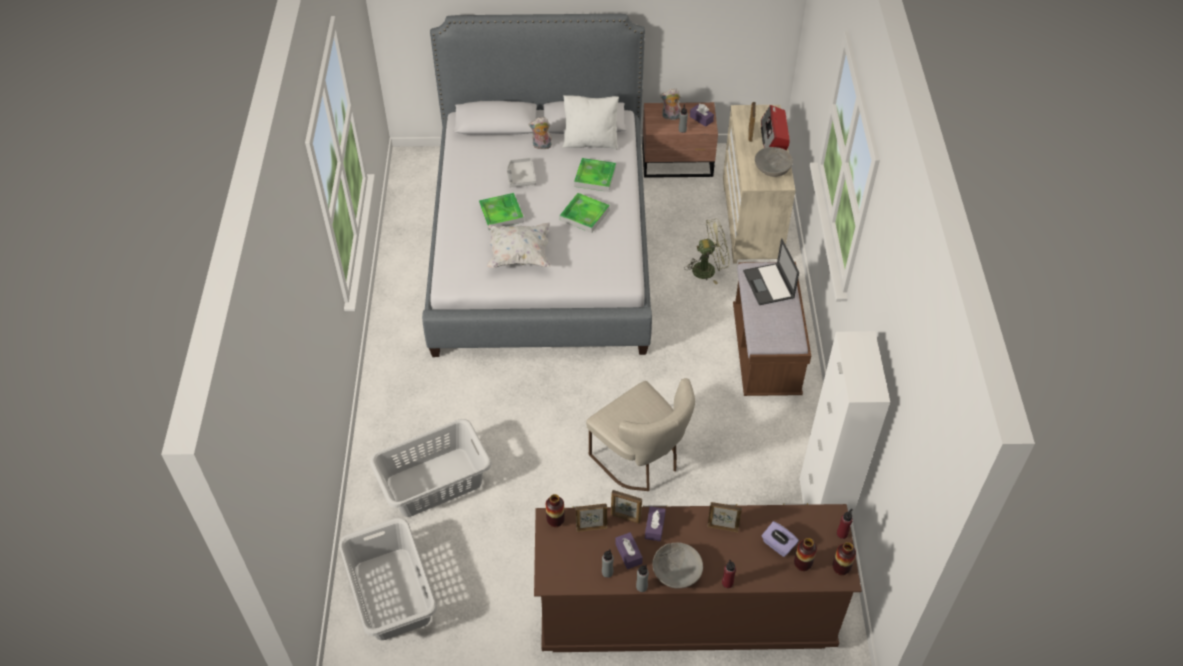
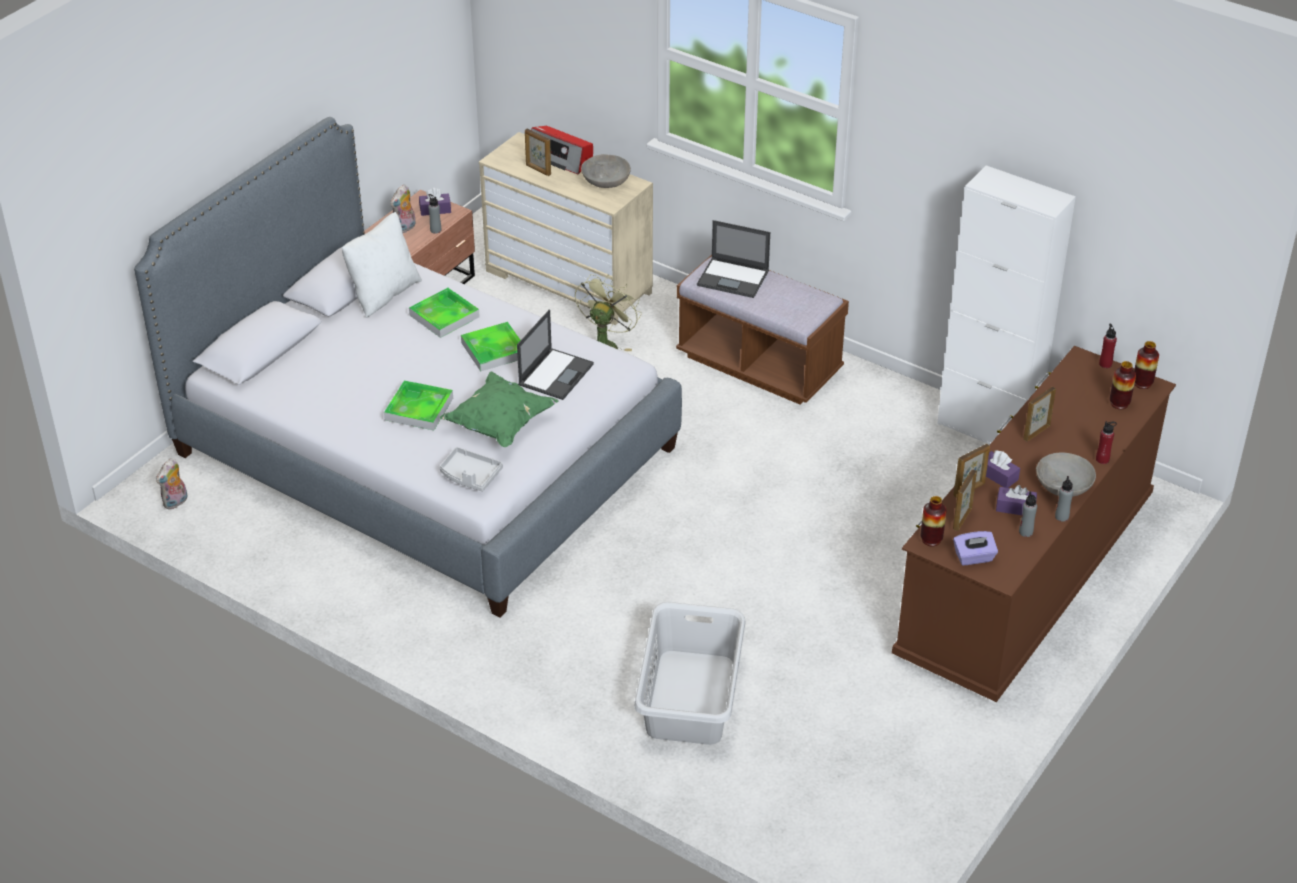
camera: 55 degrees left, 10 degrees down
grey laundry basket [339,518,437,640] -> none
white pillow [487,223,551,268] -> green pillow [440,371,559,447]
grey tray [507,158,536,187] -> grey tray moved to [439,447,503,492]
plush toy [529,117,552,149] -> plush toy moved to [156,458,188,510]
beige chair [586,378,695,491] -> none
purple tissue box [762,521,799,557] -> purple tissue box moved to [953,531,998,565]
none -> laptop [517,309,594,400]

